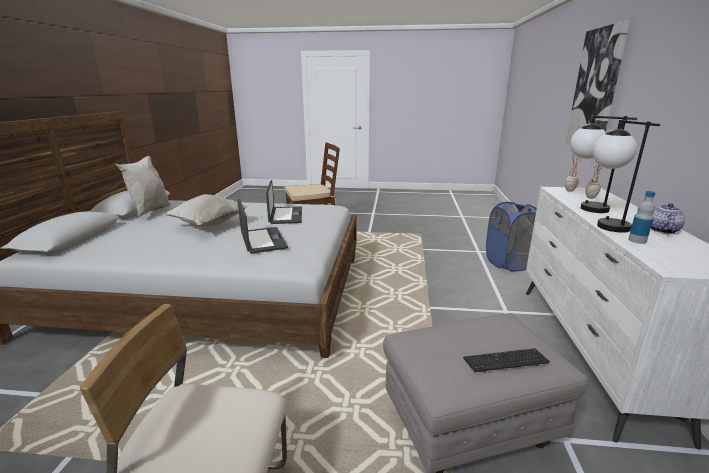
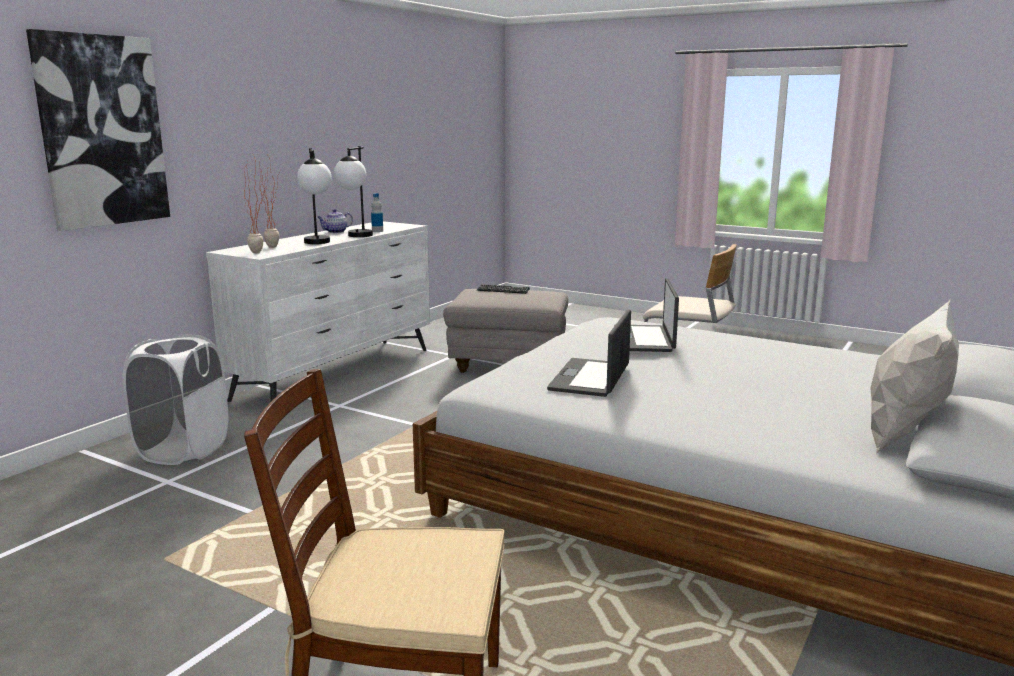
camera: 155 degrees left, 5 degrees down
white pillow [161,194,248,226] -> none
blue laundry basket [486,202,537,271] -> white laundry basket [123,334,228,465]

